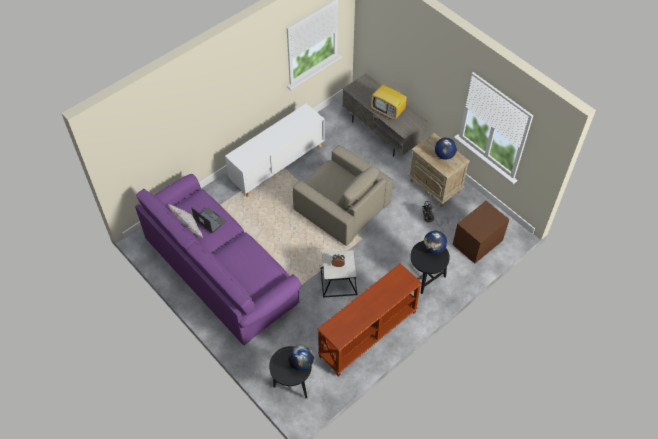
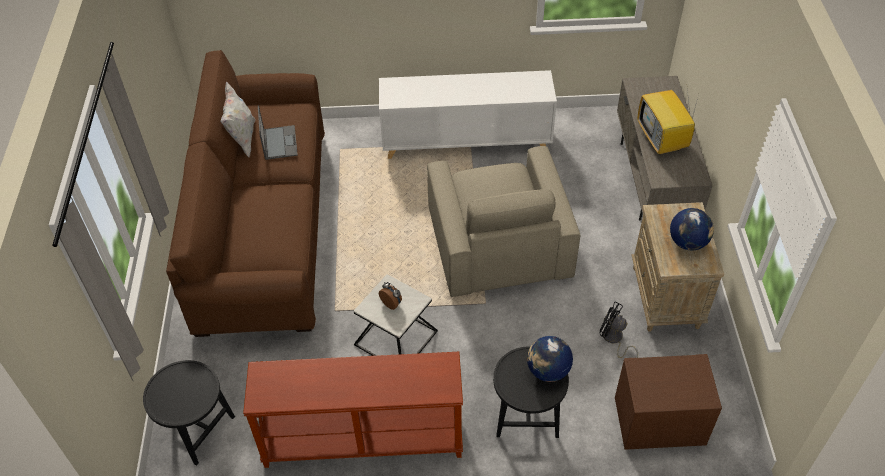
camera: 40 degrees right, 5 degrees down
purple sofa [135,174,302,345] -> brown sofa [166,50,325,337]
globe [288,345,314,371] -> none

